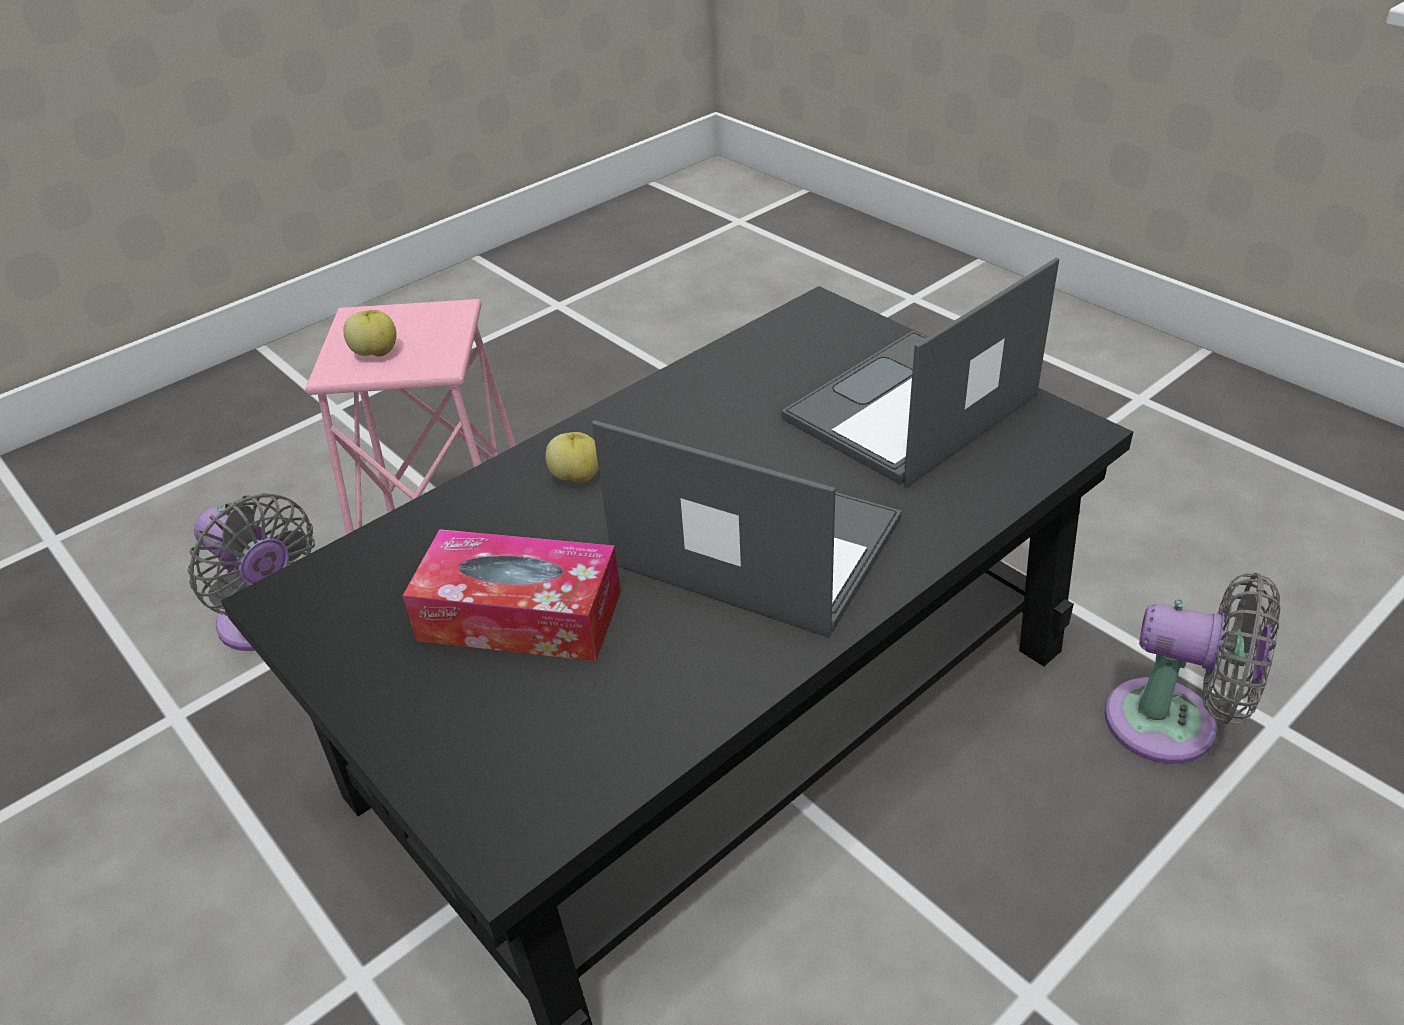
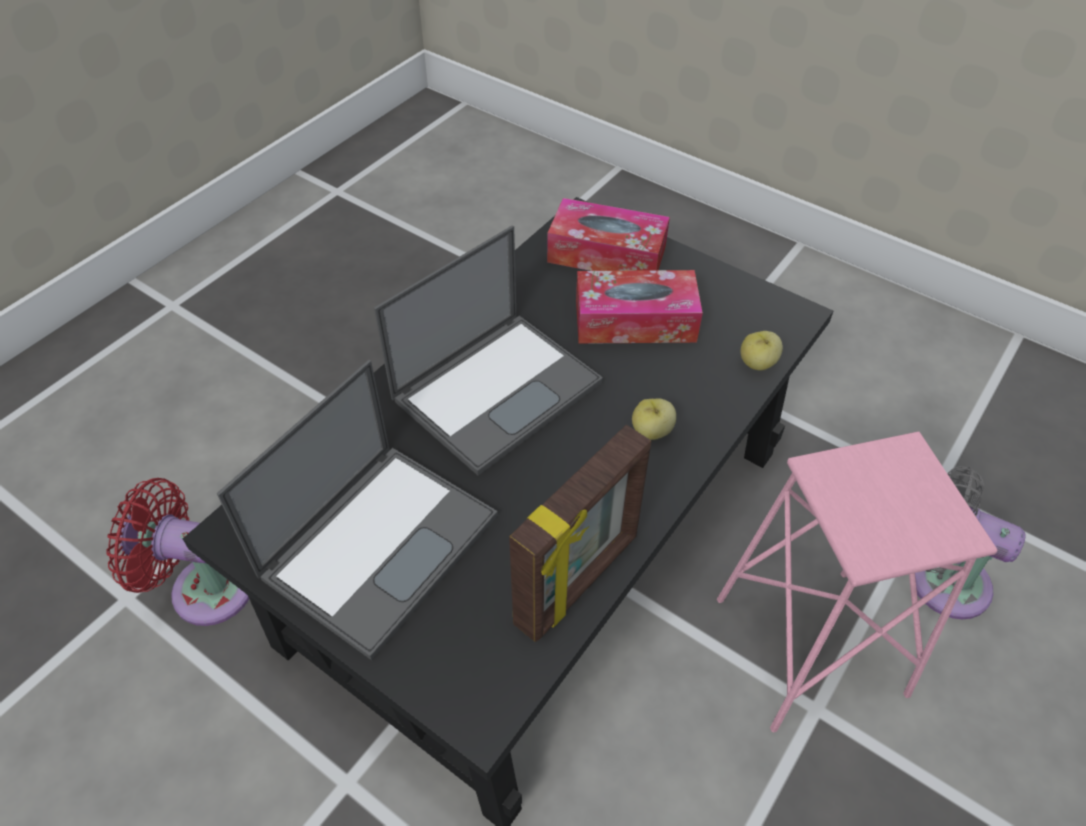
camera: 165 degrees right, 10 degrees up
apple [344,310,396,356] -> apple moved to [741,331,783,371]
laptop [592,420,902,638] -> laptop turned 60 degrees counterclockwise [374,225,603,476]
grey fan [1105,573,1280,764] -> red fan [106,478,249,626]
none -> picture frame [509,425,651,642]
none -> tissue box [547,198,670,271]

